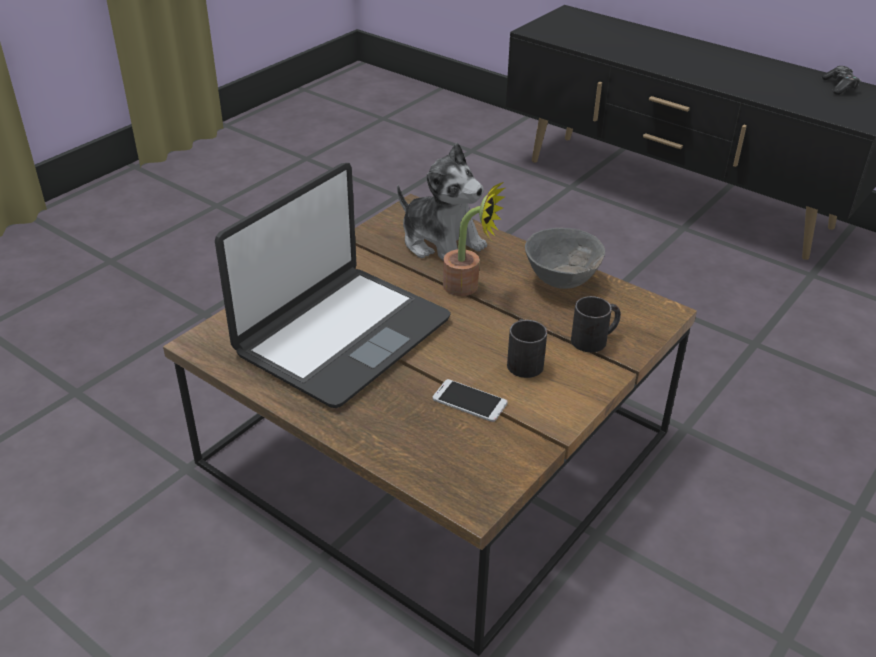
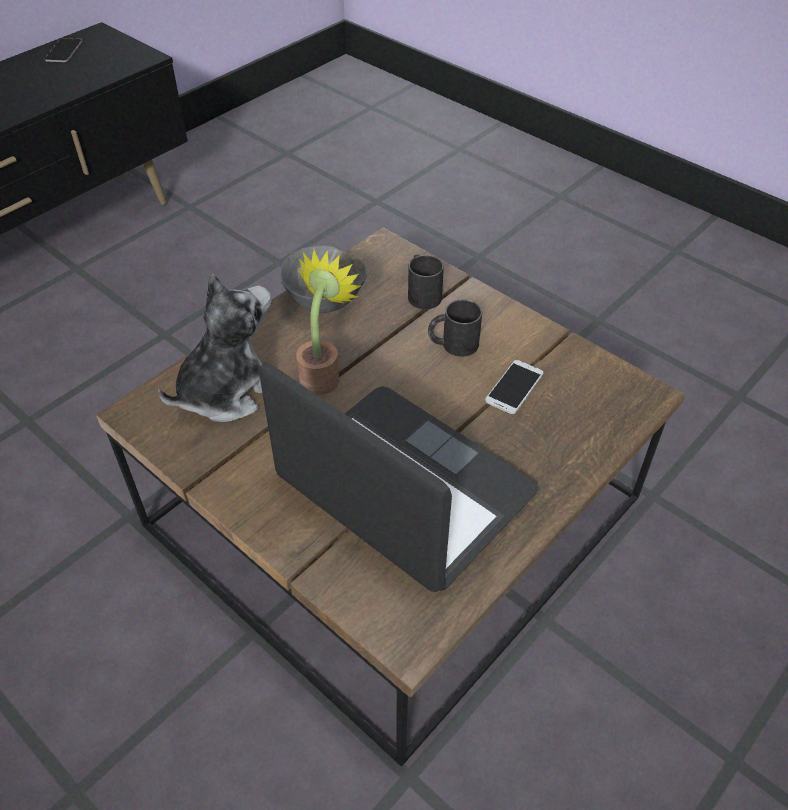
camera: 85 degrees left, 10 degrees up
game controller [822,66,861,95] -> phone [45,38,82,62]

